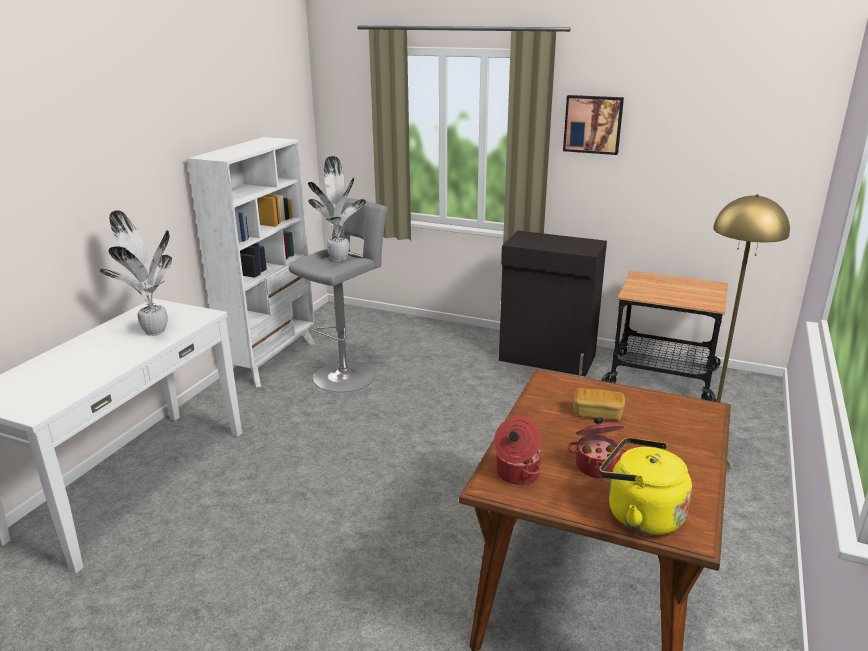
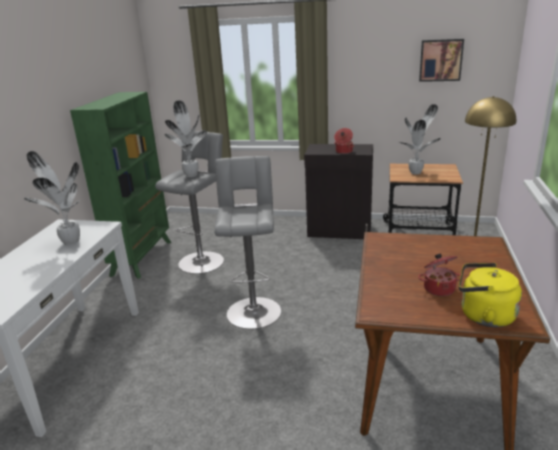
camera: 10 degrees left, 0 degrees up
white bookcase [187,137,315,387] -> green bookcase [70,92,171,279]
cooking pot [494,416,541,485] -> cooking pot moved to [334,128,354,154]
picture [563,95,624,155] -> picture moved to [419,39,464,82]
bread [573,388,625,420] -> none
none -> grey stool [215,156,281,329]
none -> potted plant [399,104,441,174]

